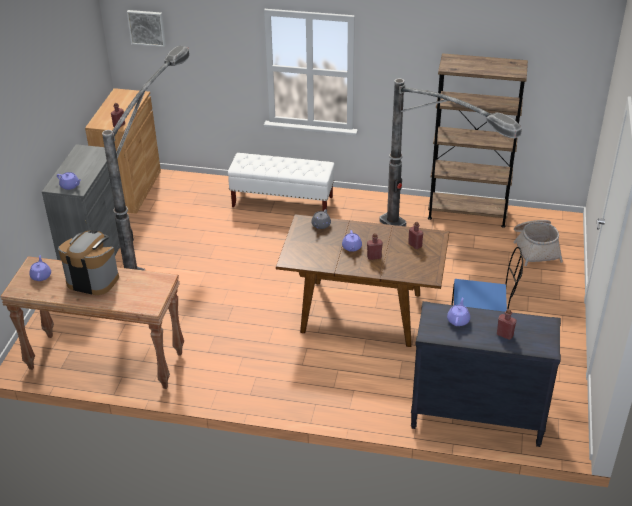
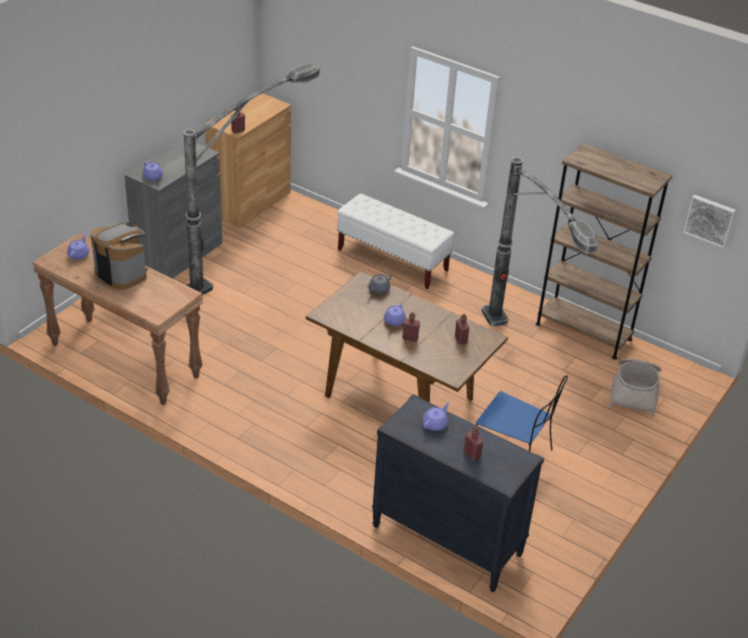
camera: 20 degrees right, 0 degrees up
picture [127,10,166,47] -> picture moved to [683,195,736,248]

